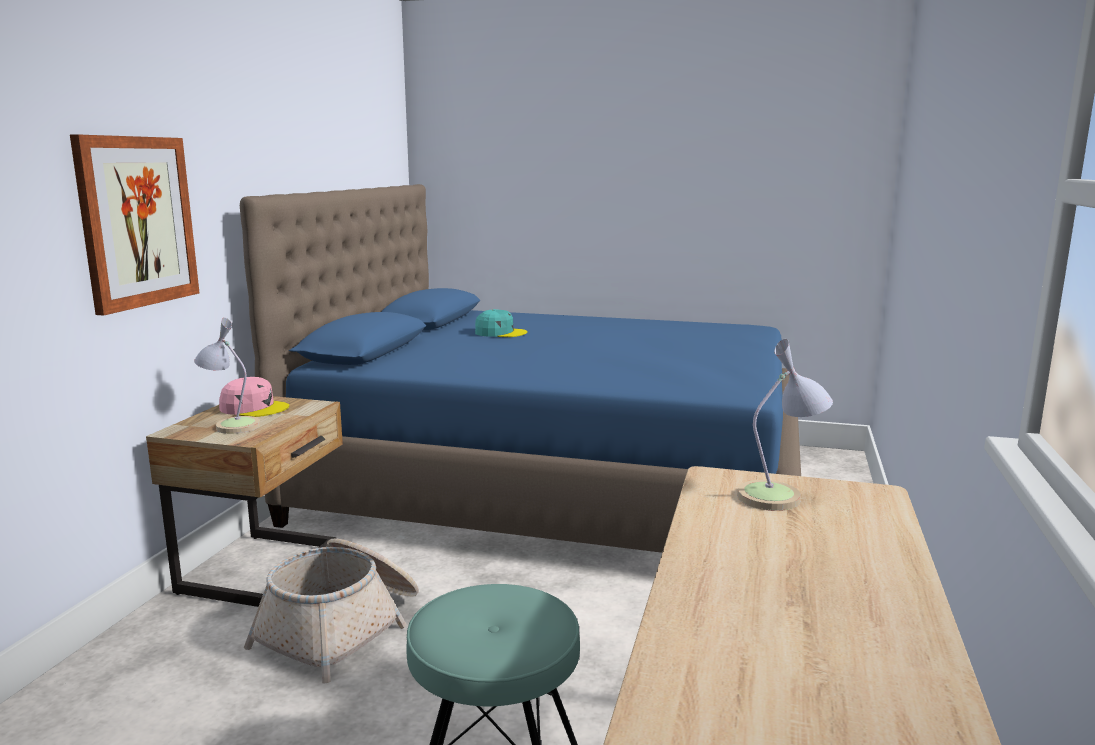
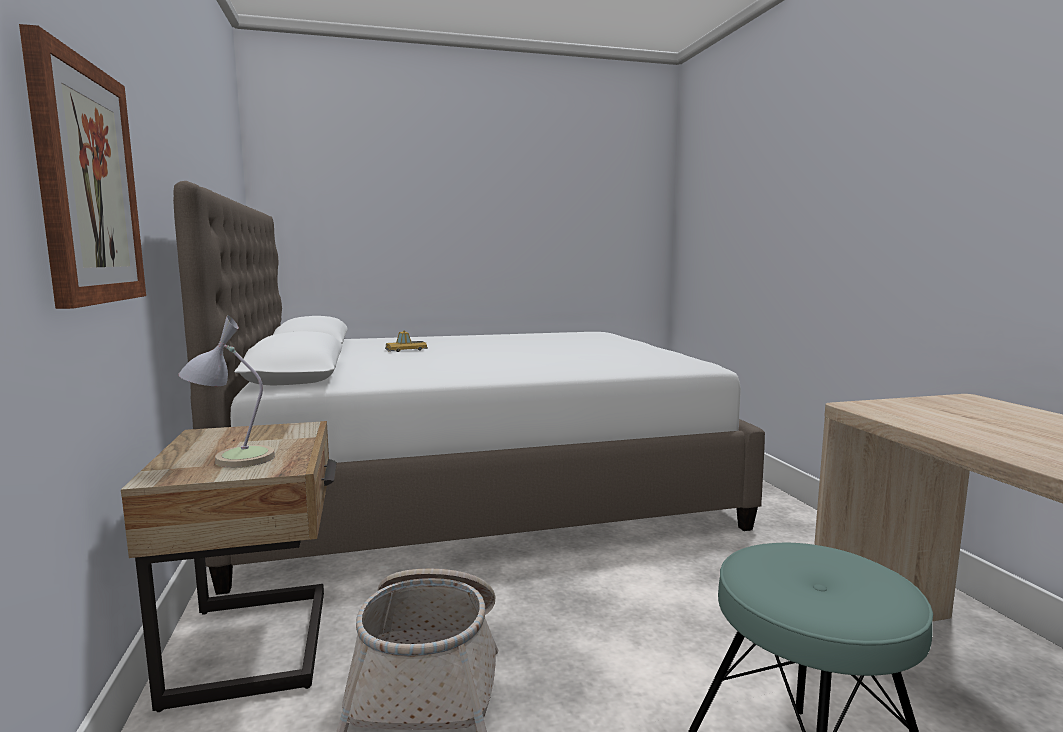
camera: 30 degrees left, 5 degrees down
pink cap [219,377,289,417] -> none
blue bed [240,184,801,553] -> white bed [173,181,765,595]
turquoise cap [475,309,527,337] -> toy car [385,330,428,352]
table lamp [737,339,833,511] -> none

